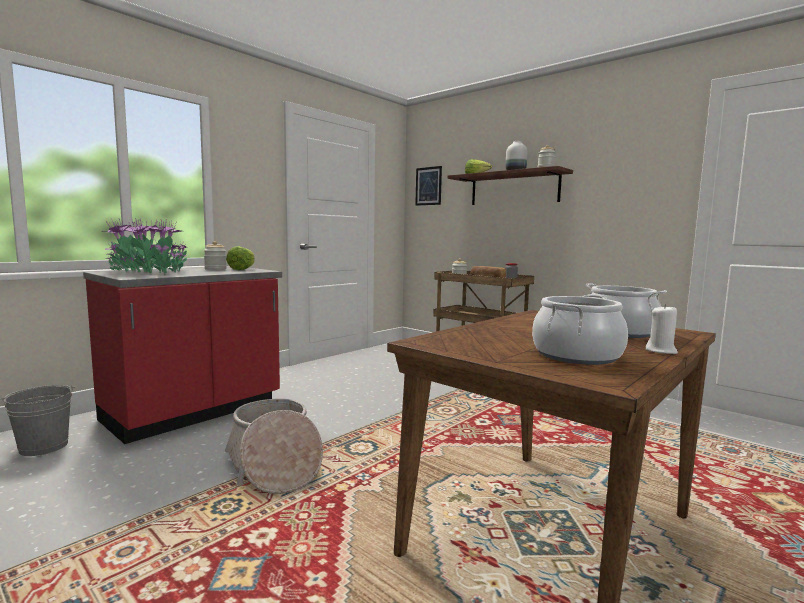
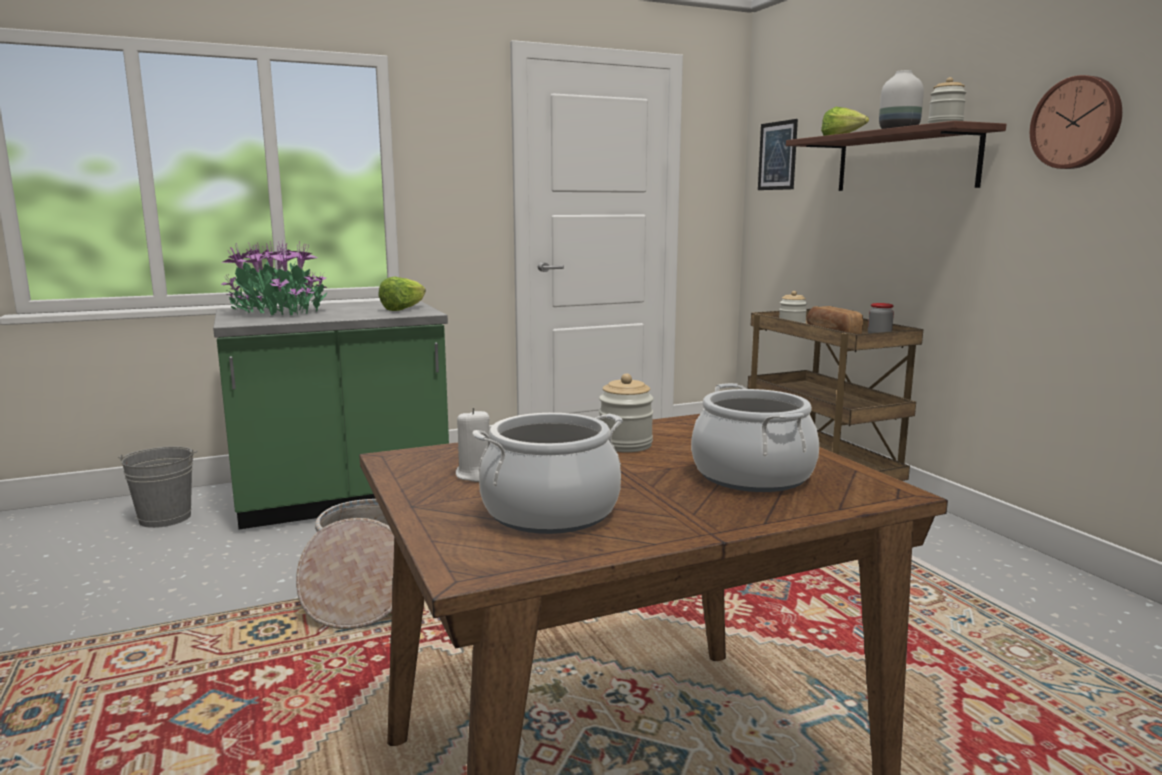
camera: 25 degrees right, 5 degrees up
red counter [83,266,282,444] -> green counter [213,301,449,529]
jar [204,241,227,270] -> jar moved to [599,373,654,452]
white candle [646,304,678,354] -> white candle moved to [456,408,490,482]
none -> wall clock [1030,75,1122,169]

